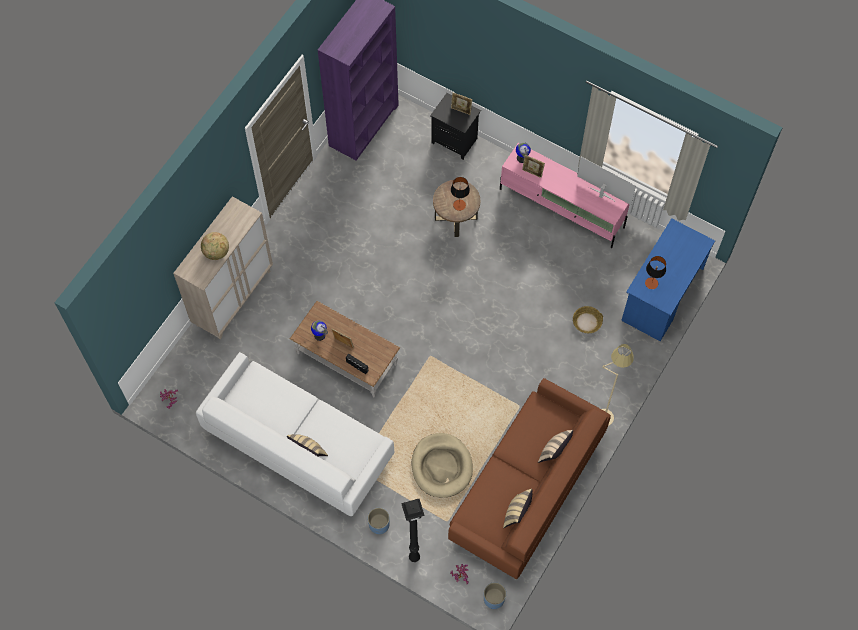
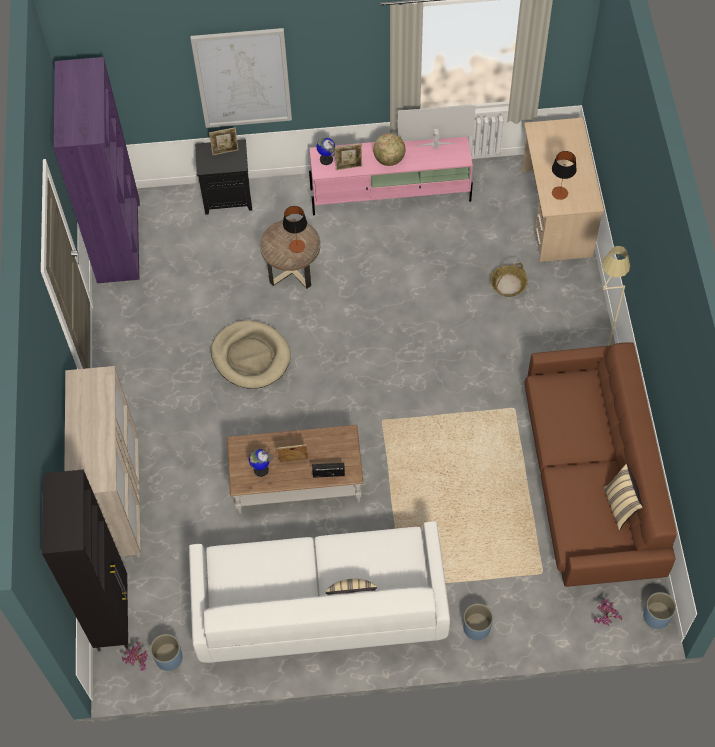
camera: 35 degrees left, 5 degrees down
globe [201,232,229,260] -> globe moved to [373,133,405,166]
black floor lamp [401,499,425,562] -> none
beige dog bed [412,433,473,498] -> beige dog bed moved to [211,320,291,389]
beige pillow [538,430,573,463] -> none
blue desk [621,218,715,341] -> beige desk [522,118,604,262]
none -> black cabinet [42,469,128,651]
none -> blue planter [150,634,183,671]
none -> picture [190,28,292,128]

